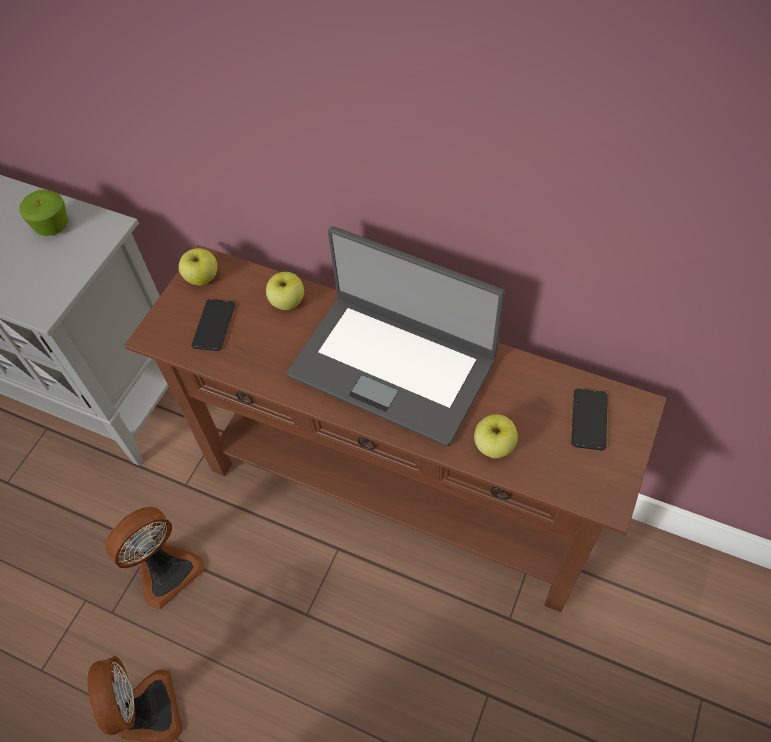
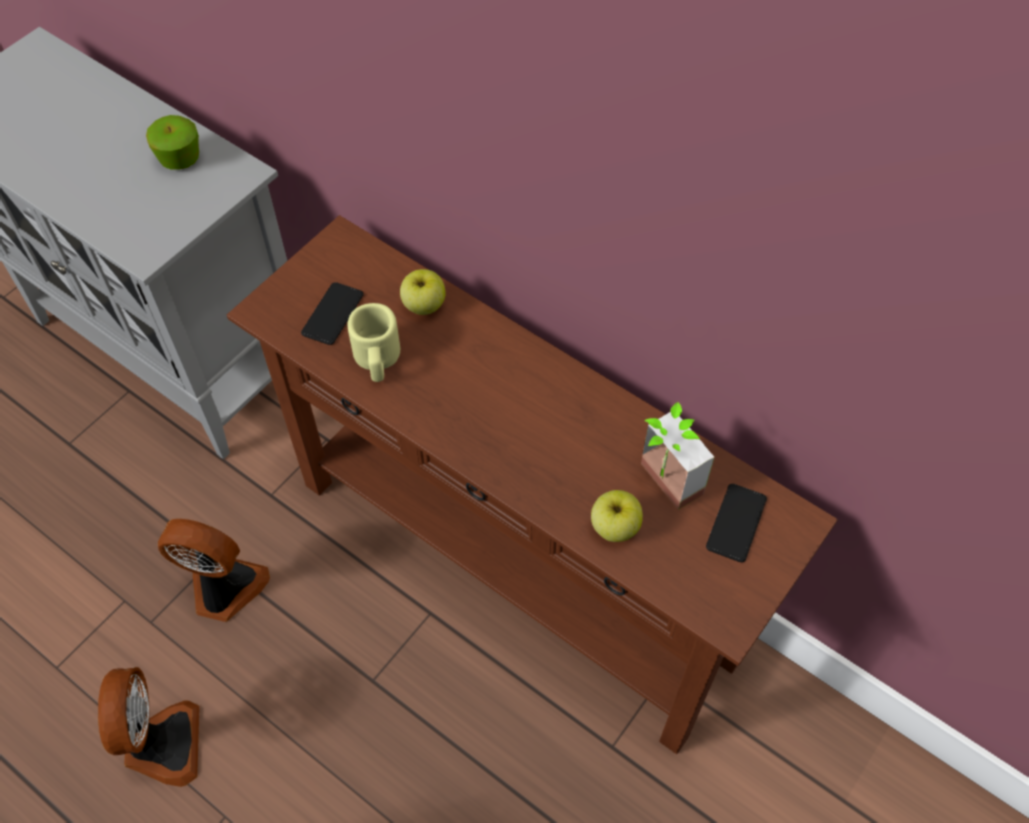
camera: 10 degrees right, 0 degrees up
fan [106,507,205,610] -> fan turned 135 degrees counterclockwise [158,519,270,622]
apple [179,248,217,285] -> none
laptop [287,226,505,446] -> none
none -> beige mug [347,303,400,382]
none -> potted plant [641,402,714,510]

